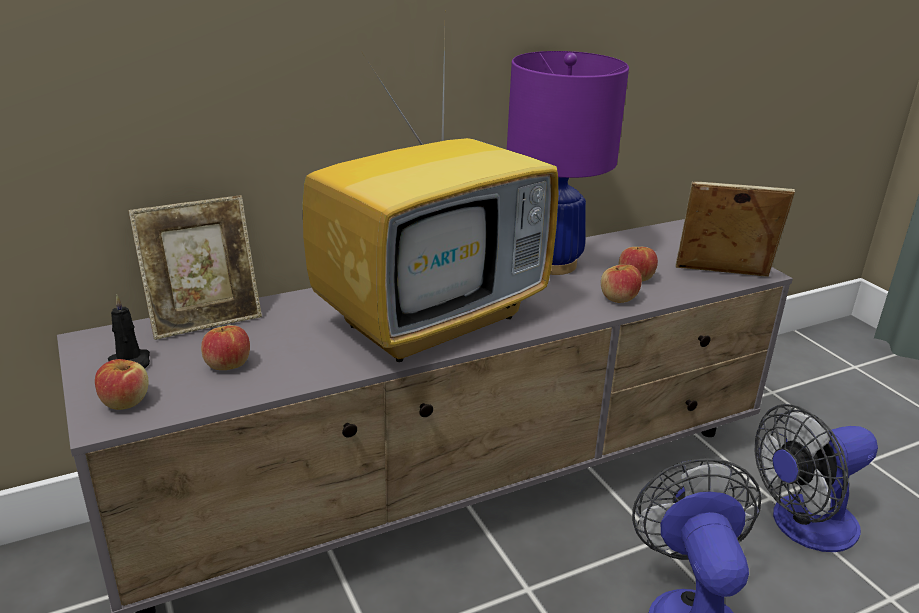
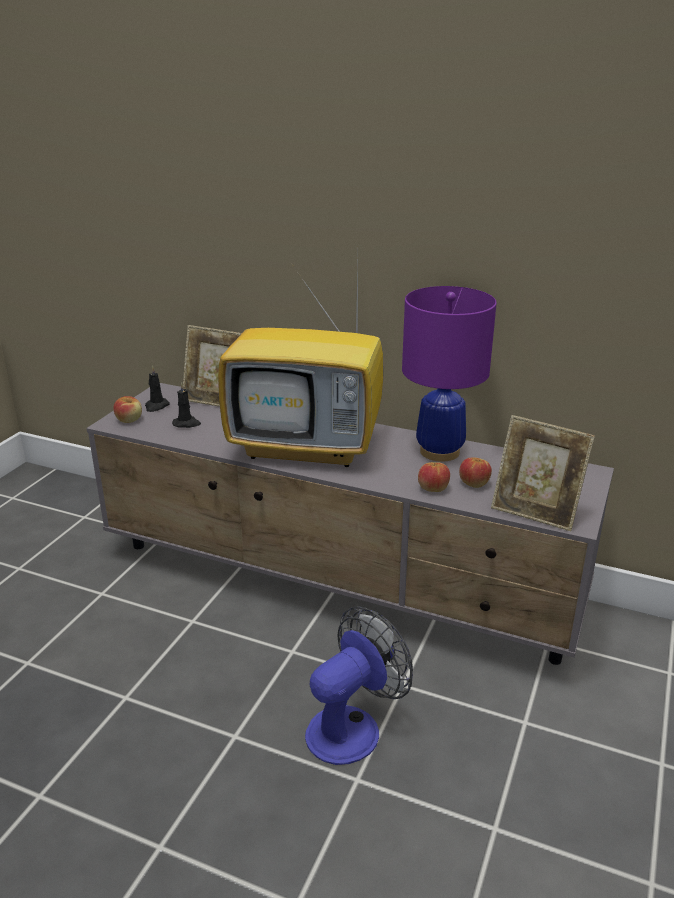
camera: 50 degrees right, 0 degrees up
apple [201,325,250,370] -> black candle [172,382,201,428]
picture frame [675,182,795,277] -> picture frame turned 150 degrees clockwise [491,415,595,531]
fan [754,404,878,552] -> none

